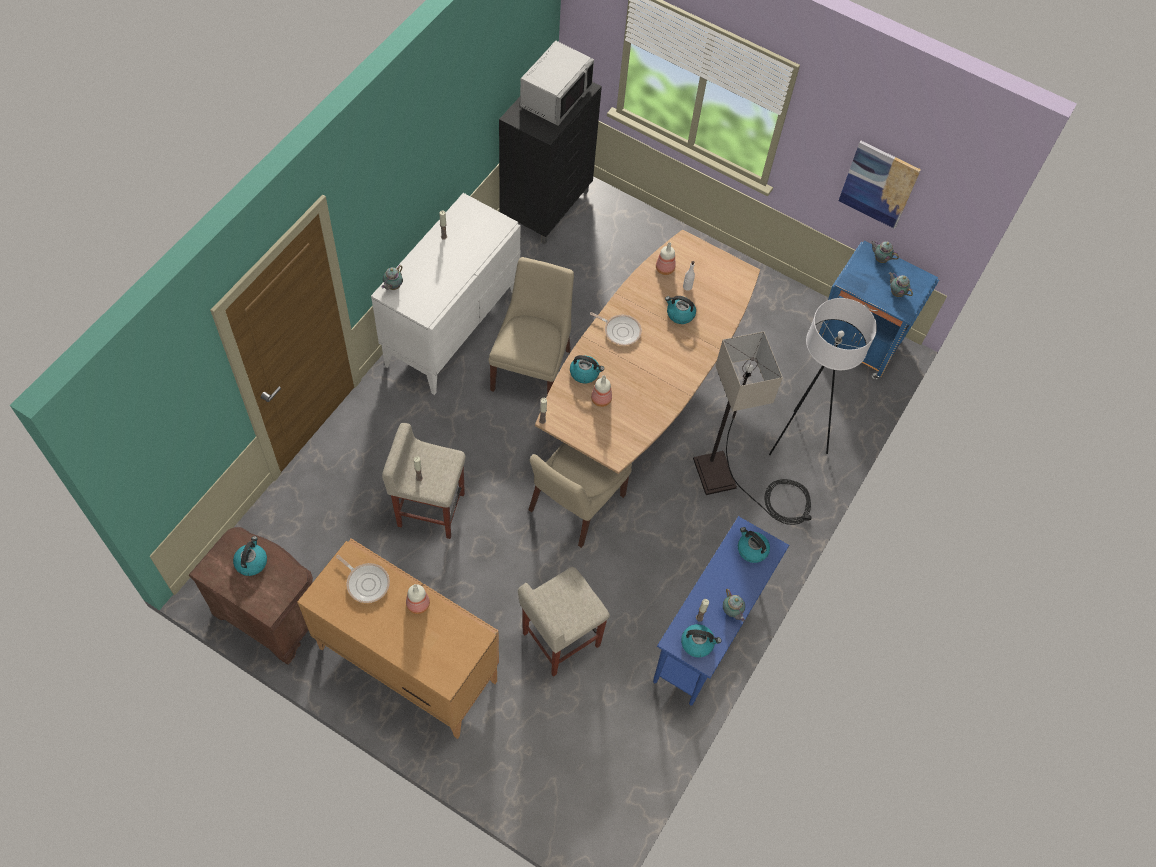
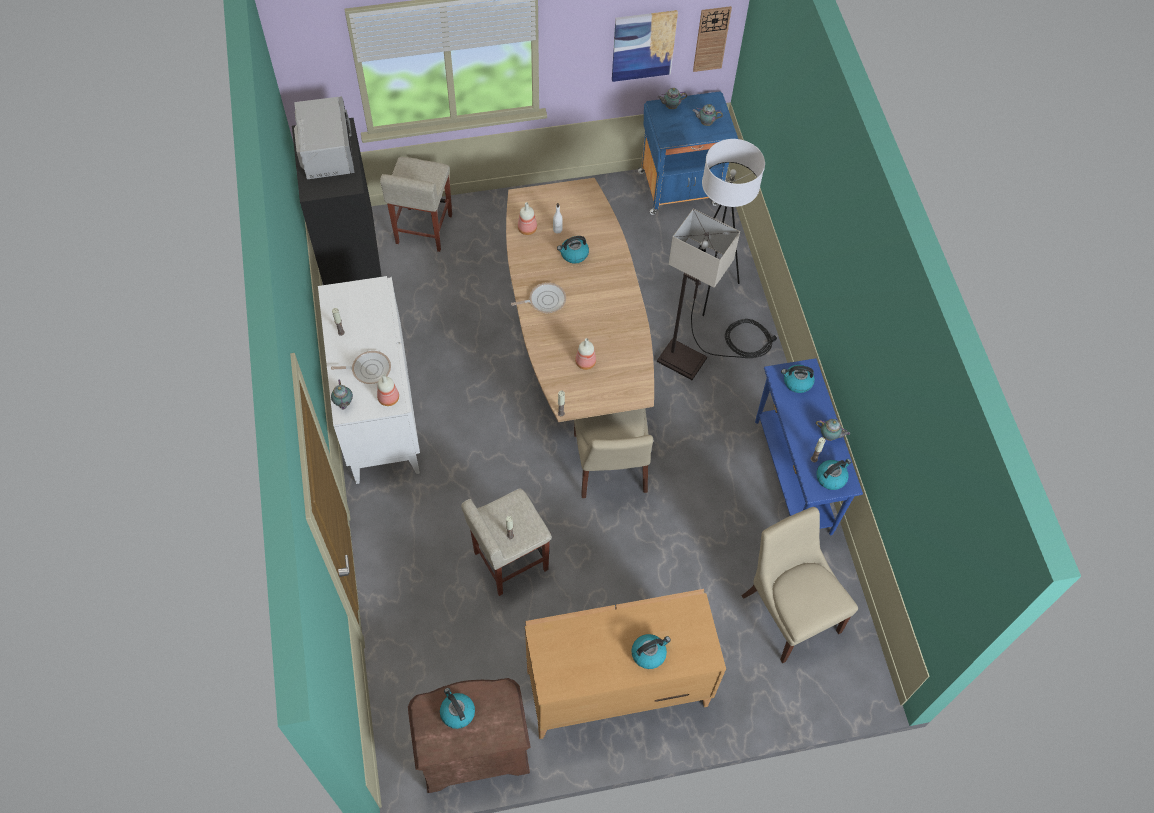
camera: 40 degrees left, 0 degrees up
frying pan [336,555,390,603] -> frying pan moved to [331,351,391,384]
bottle [406,584,430,614] -> bottle moved to [377,374,399,406]
beige chair [489,257,574,395] -> beige chair moved to [741,507,858,663]
beige stool [518,567,610,677] -> beige stool moved to [380,157,452,252]
kettle [570,355,604,384] -> kettle moved to [631,634,671,669]
none -> wall clock [693,6,732,72]

